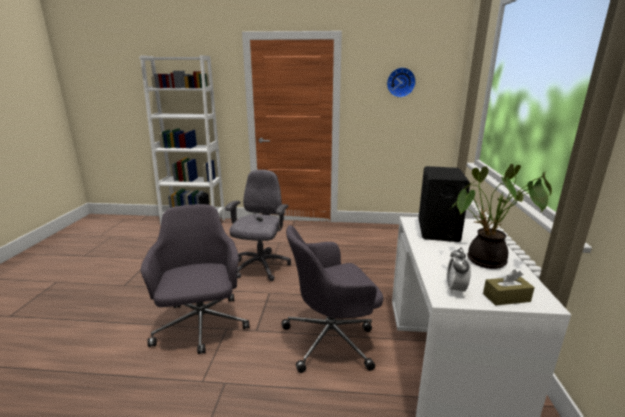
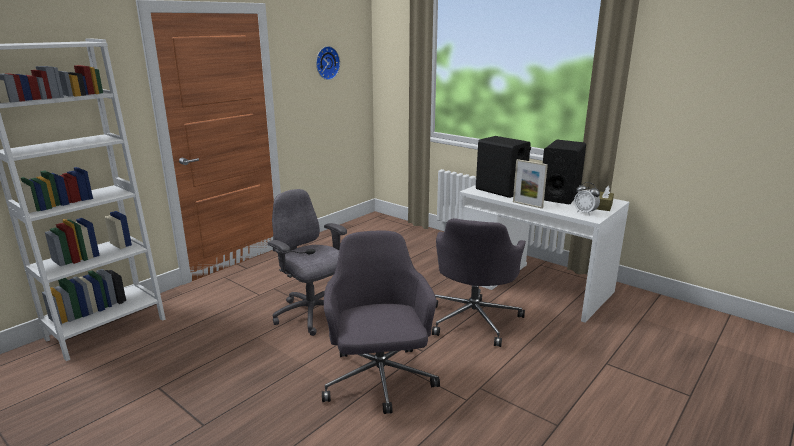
camera: 55 degrees left, 0 degrees up
grey office chair [141,204,250,354] -> grey office chair turned 60 degrees clockwise [322,231,440,414]
potted plant [451,164,552,269] -> black speaker [543,140,586,204]
none -> picture frame [513,159,548,209]

